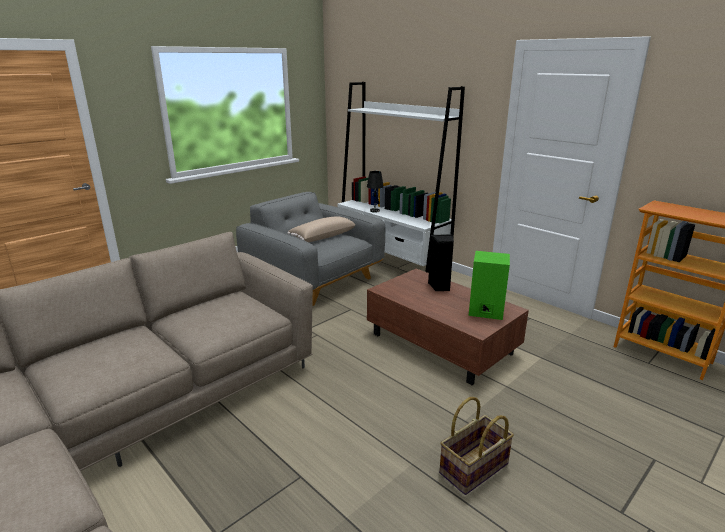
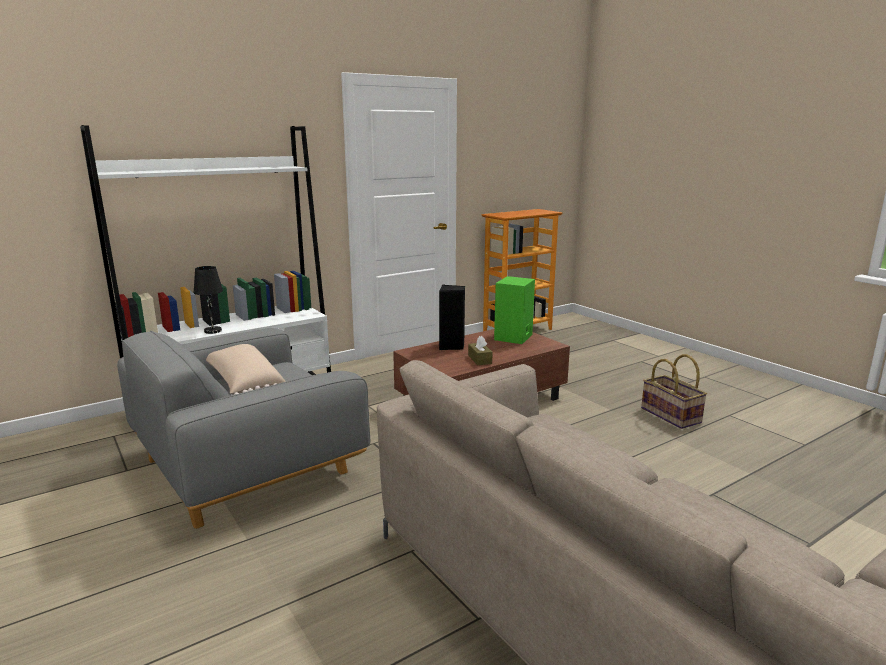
camera: 80 degrees left, 5 degrees down
none -> brown tissue box [468,336,493,365]

